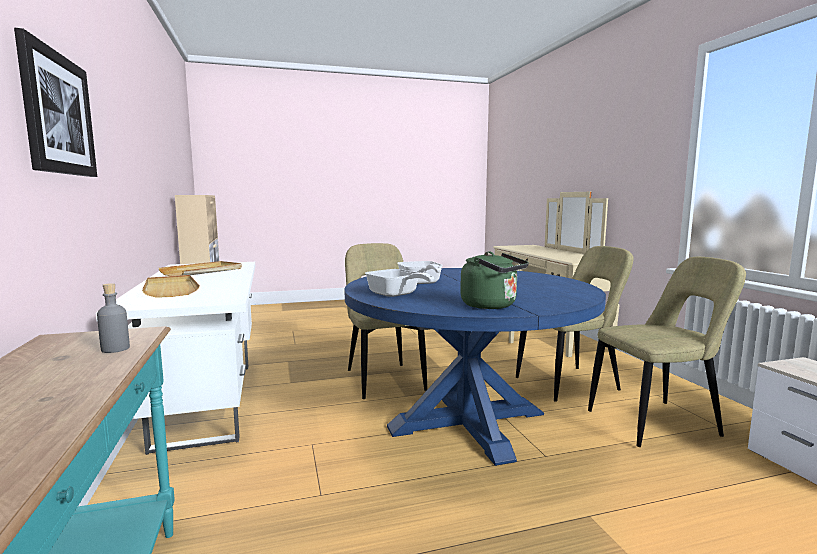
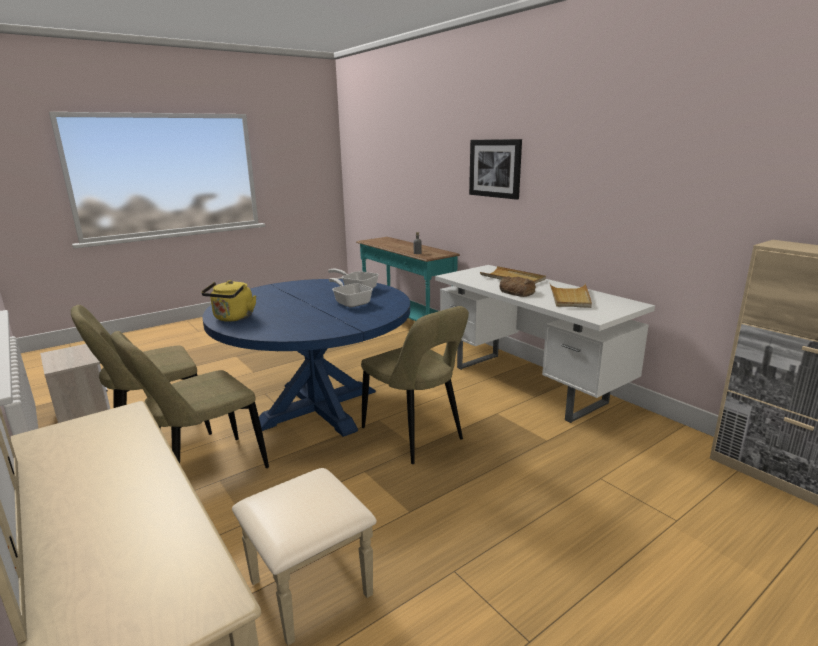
camera: 160 degrees right, 10 degrees up
green kettle [460,252,529,309] -> none
none -> yellow kettle [201,280,256,322]
none -> bread [500,276,536,297]

